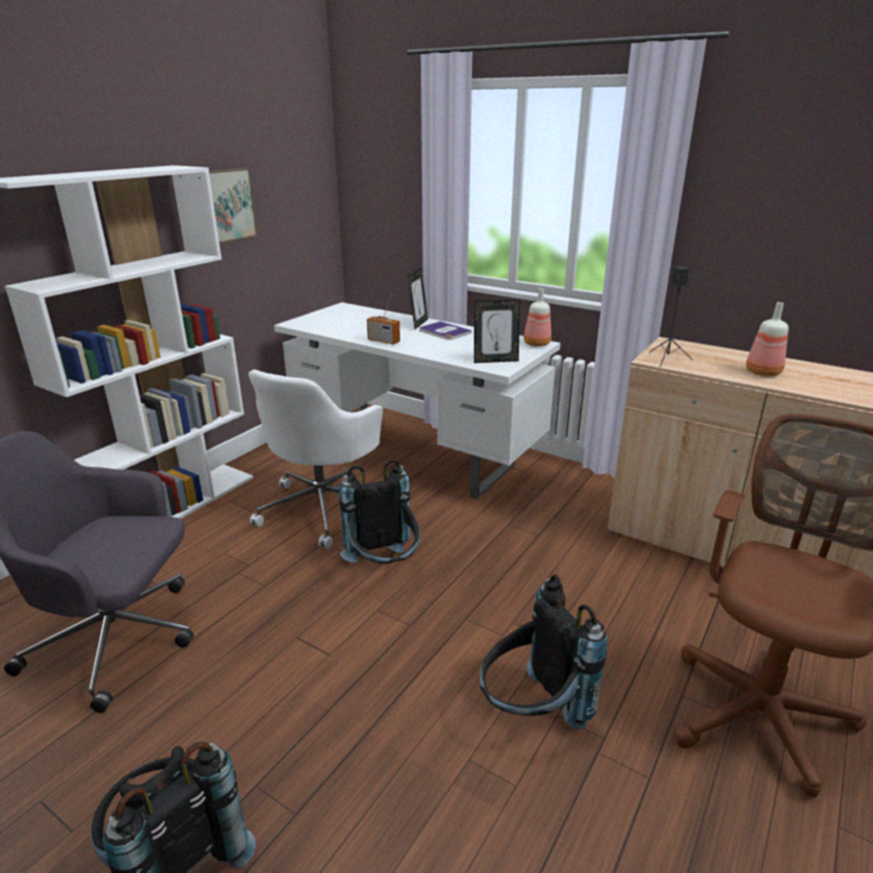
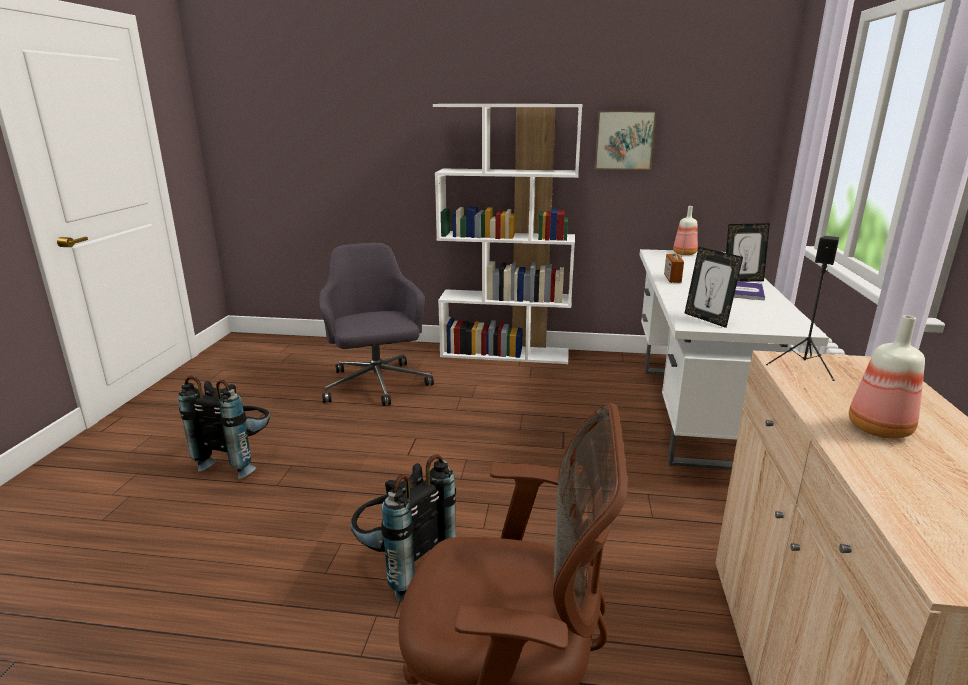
camera: 65 degrees right, 5 degrees down
white office chair [248,370,383,549] -> none
black backpack [339,459,420,564] -> none
bottle [524,288,551,346] -> bottle moved to [673,206,698,255]

